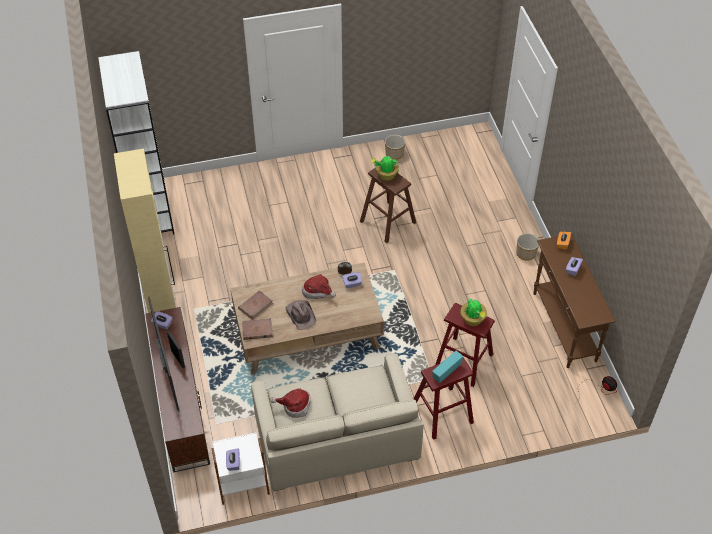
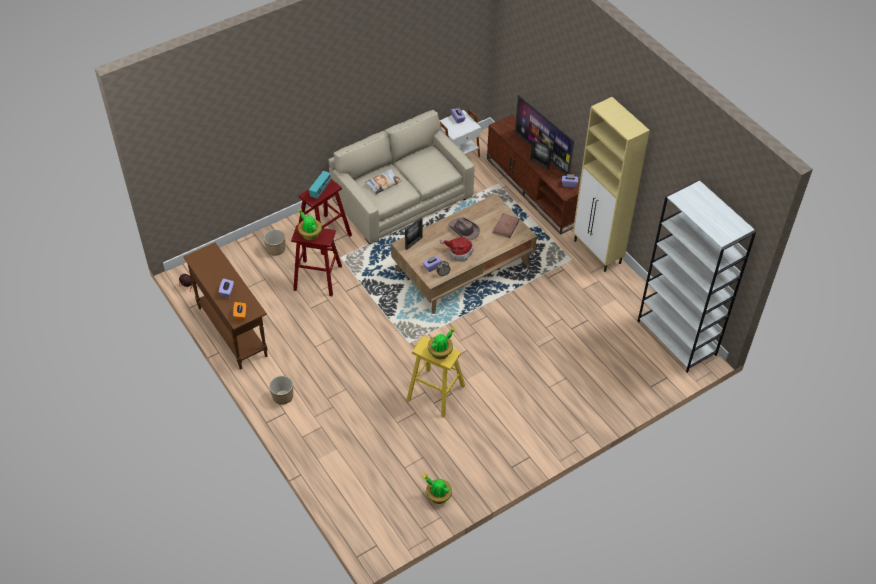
camera: 160 degrees right, 0 degrees up
brown book [242,318,273,340] -> none
hat [270,388,311,418] -> none
brown stool [360,168,416,244] -> yellow stool [406,336,465,418]
planter [385,135,405,160] -> planter moved to [264,229,285,256]
none -> pillow [365,169,402,194]
none -> picture frame [405,218,423,250]
none -> potted plant [422,474,452,504]

